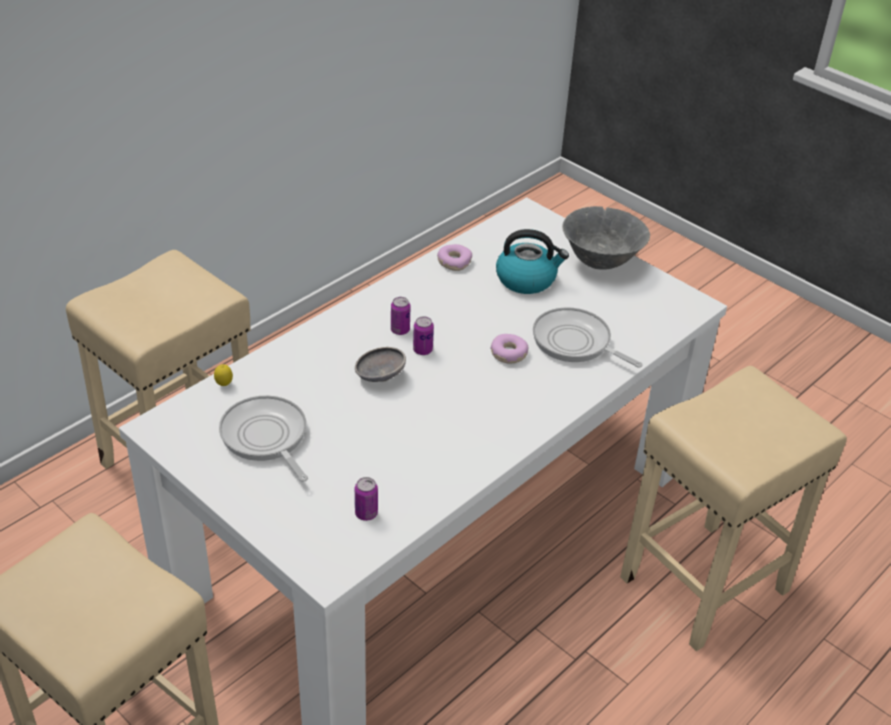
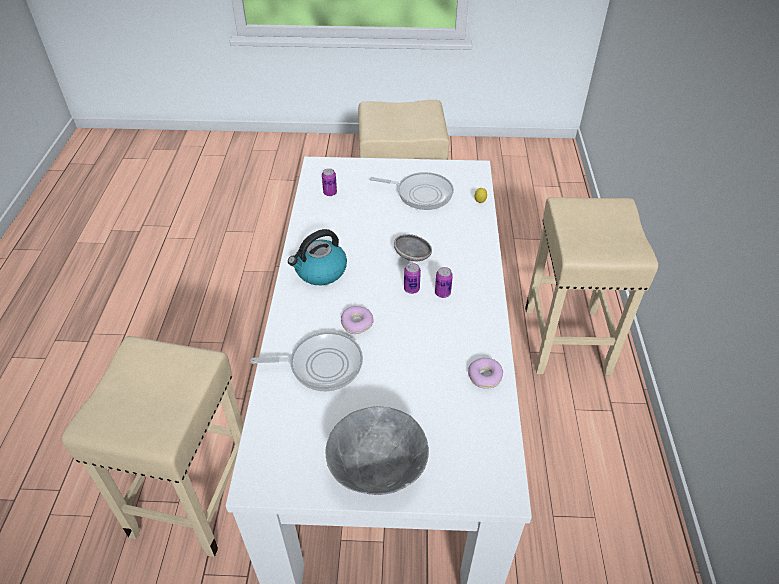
camera: 140 degrees right, 5 degrees up
kettle [496,229,569,294] -> kettle moved to [288,229,347,285]

